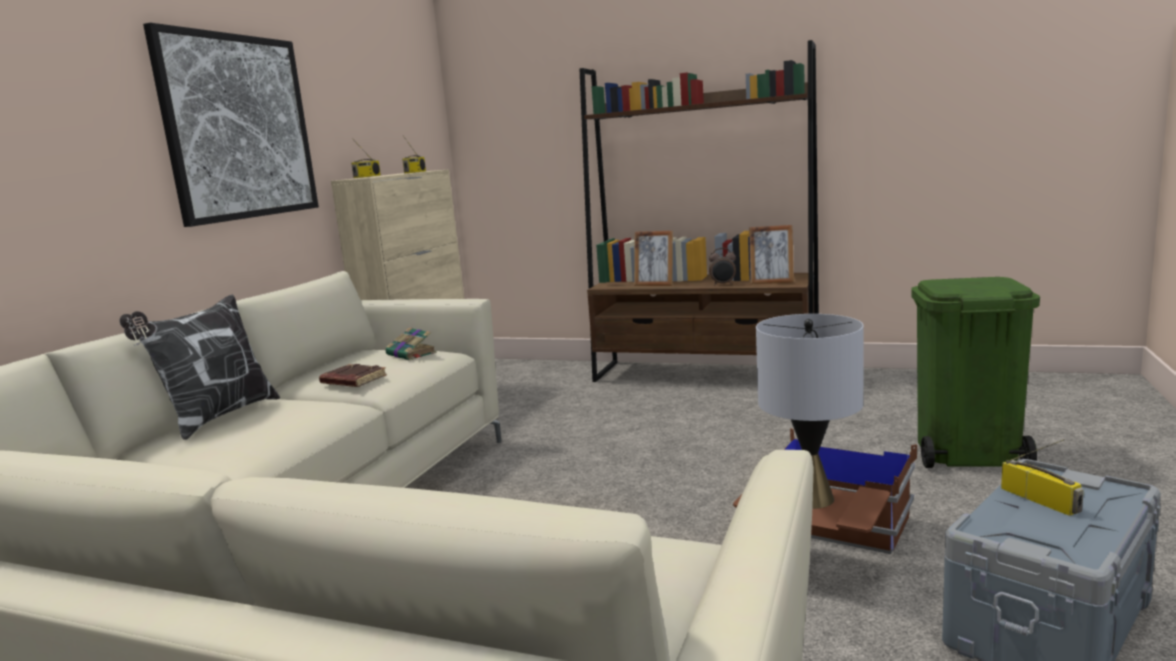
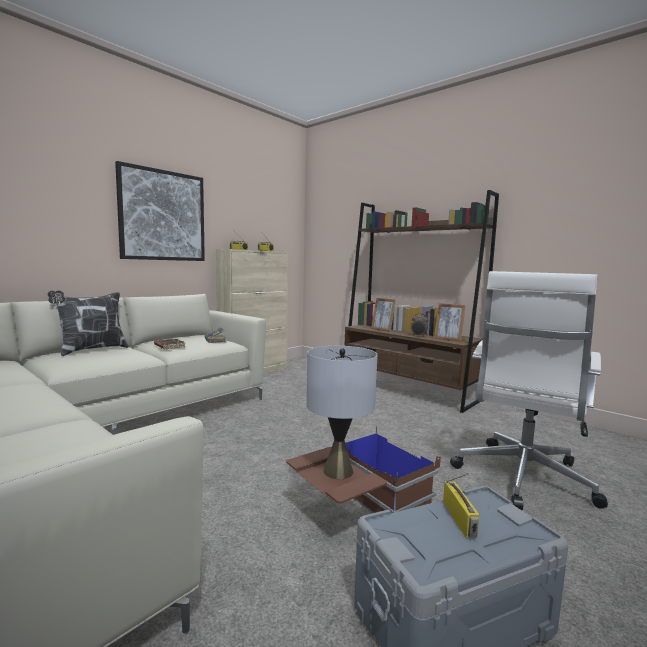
camera: 20 degrees right, 5 degrees down
green trash can [911,277,1040,468] -> white office chair [450,271,608,510]

